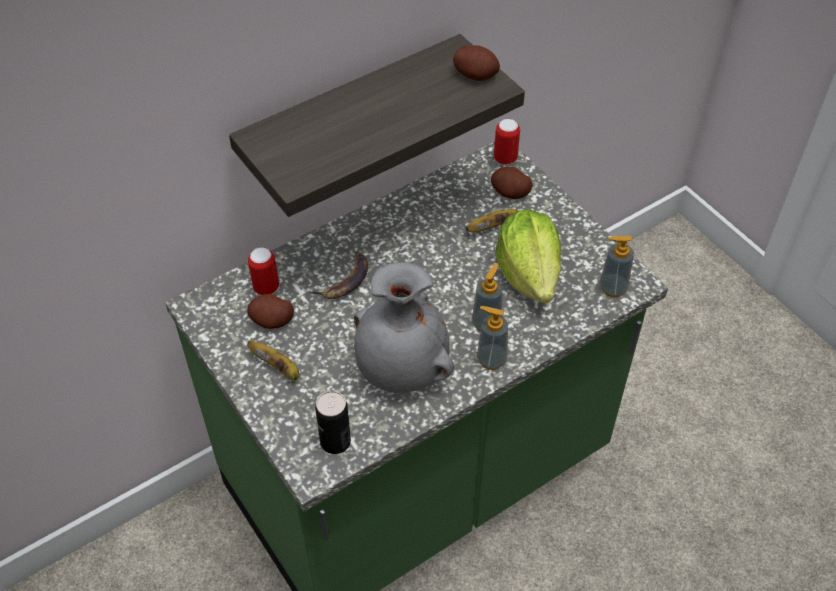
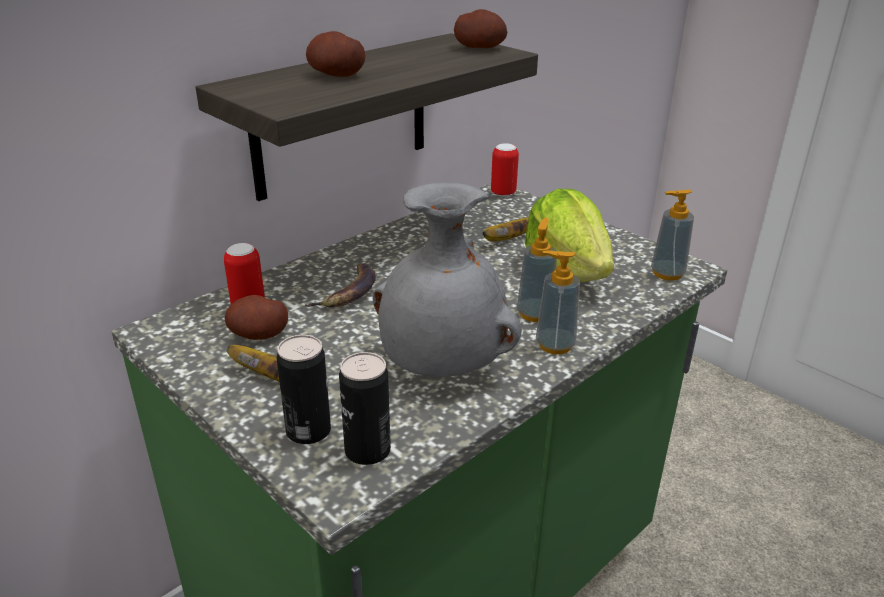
camera: 10 degrees left, 20 degrees down
potato [491,167,533,199] -> potato moved to [306,31,366,77]
none -> can [277,335,331,444]

